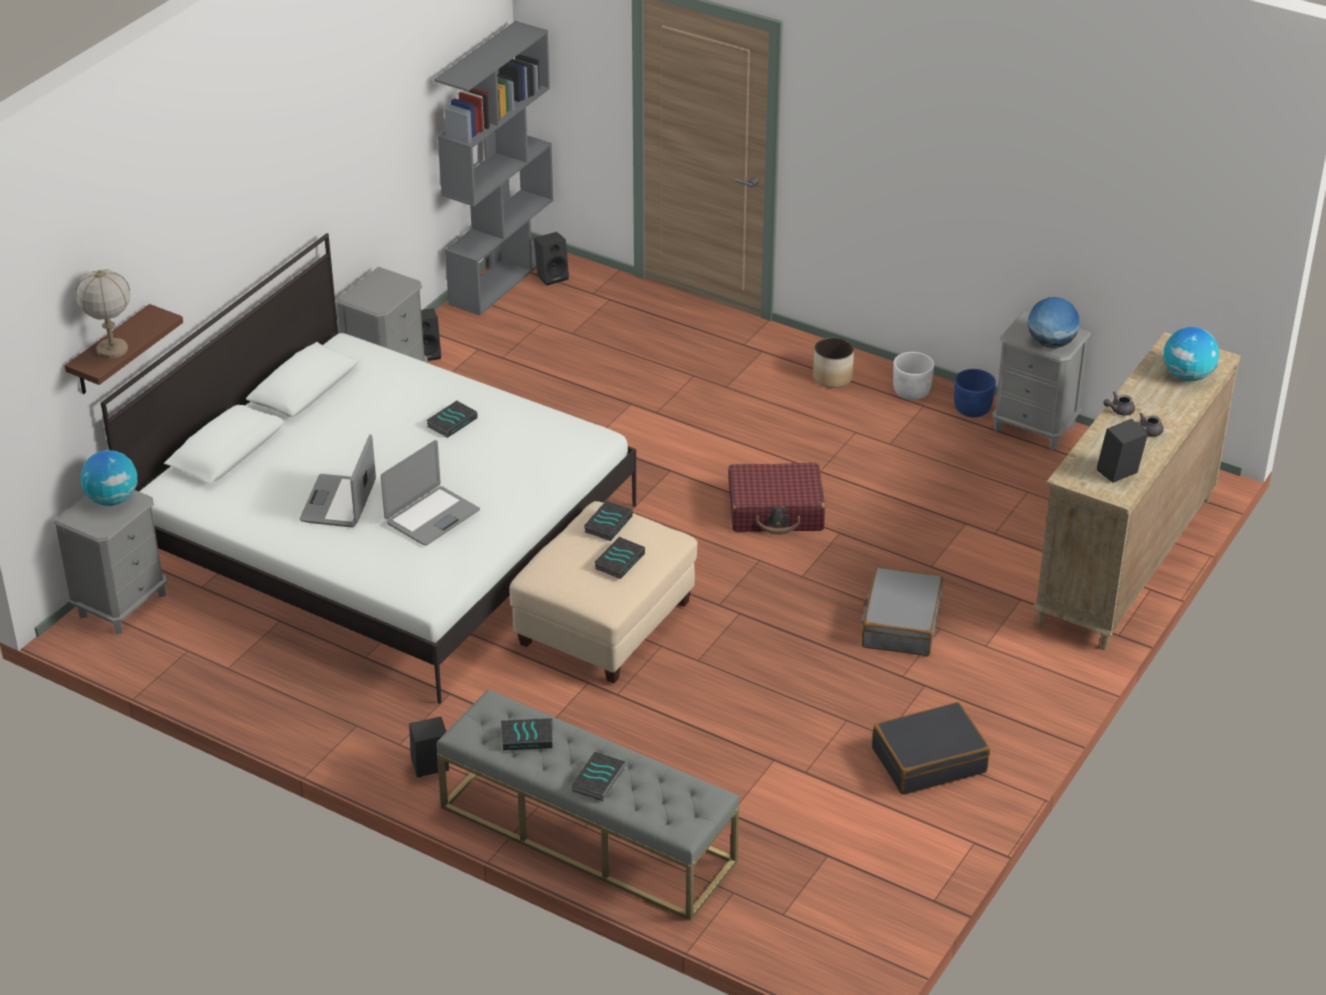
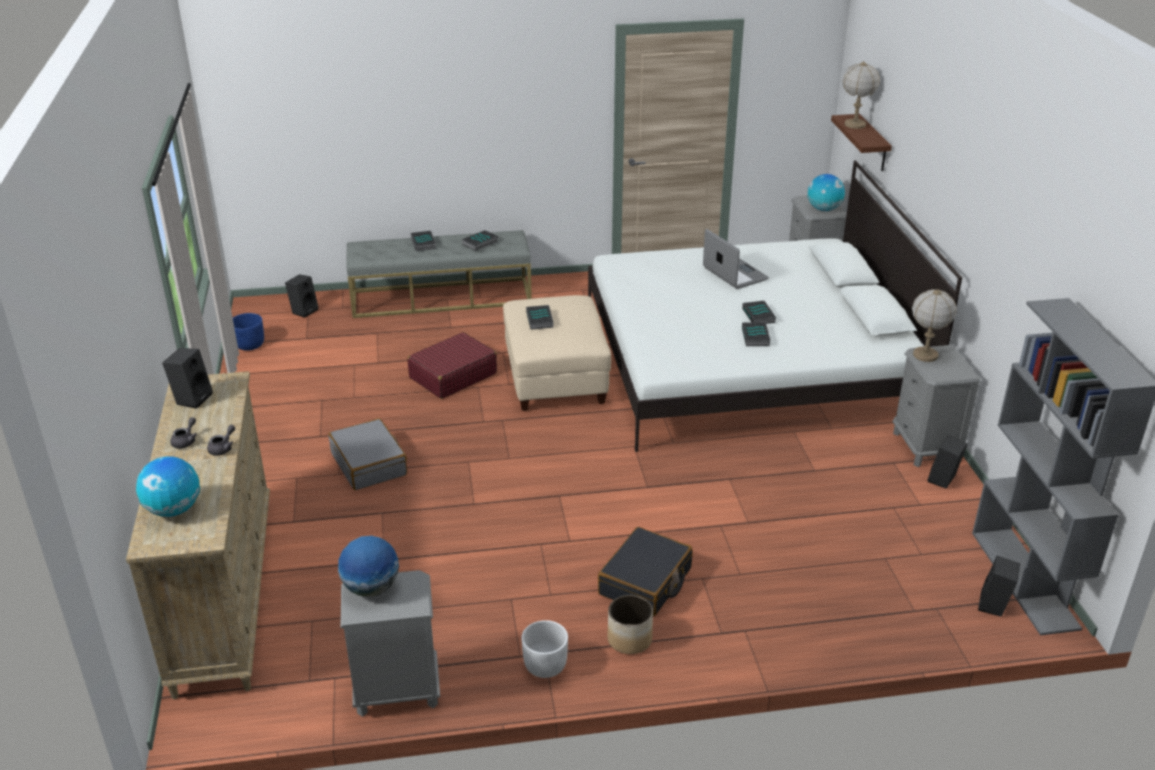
camera: 140 degrees right, 5 degrees down
laptop [381,440,480,545] -> none
black speaker [409,717,449,777] -> black speaker moved to [285,274,318,318]
book [584,500,633,541] -> book moved to [742,301,776,324]
red suitcase [729,463,825,535] -> red suitcase moved to [408,332,497,399]
black suitcase [872,702,990,795] -> black suitcase moved to [598,527,693,616]
blue planter [954,369,996,417] -> blue planter moved to [233,313,264,351]
none -> table lamp [912,289,957,362]

